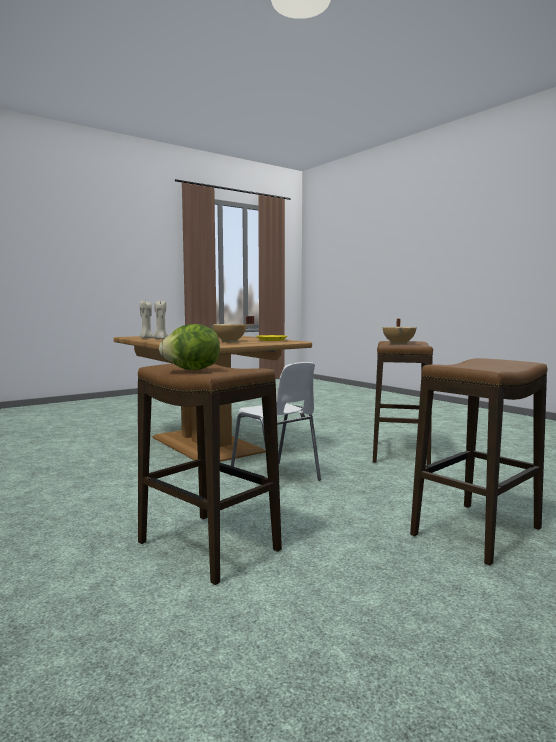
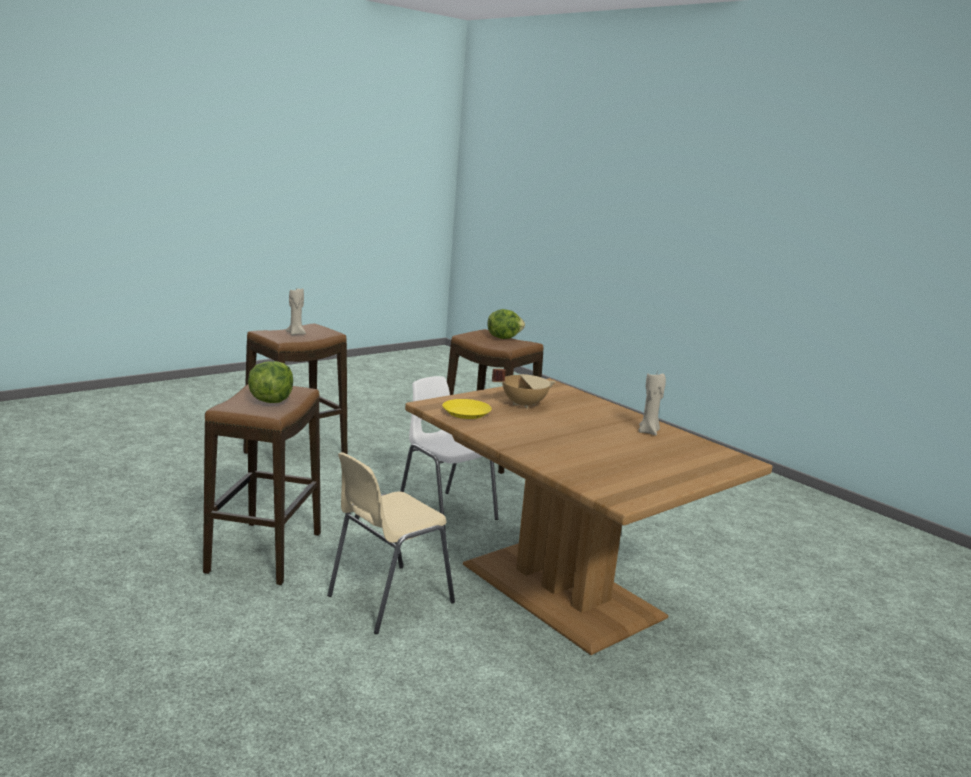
camera: 175 degrees right, 10 degrees up
beige candle [140,301,154,338] -> beige candle moved to [286,286,306,335]
beige cooking pot [382,318,417,345] -> lettuce [248,361,293,403]
none -> beige chair [327,452,455,634]

